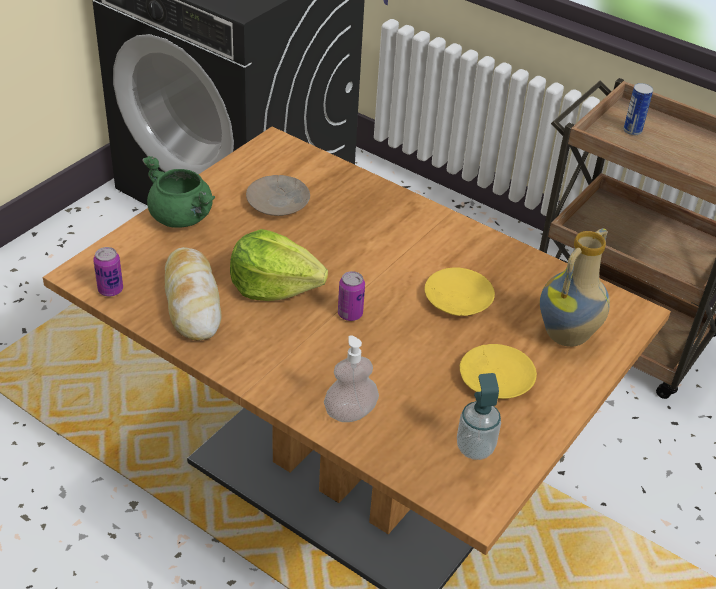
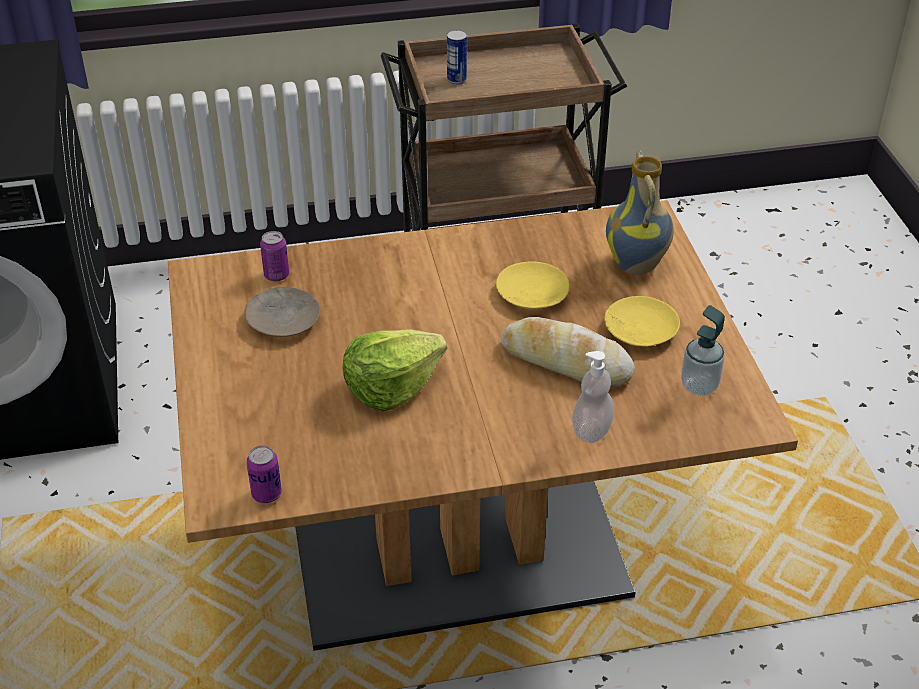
camera: 45 degrees left, 0 degrees up
green cooking pot [142,156,215,228] -> none
bread [165,247,222,341] -> bread moved to [501,317,635,388]
can [338,271,365,321] -> can moved to [260,231,289,281]

